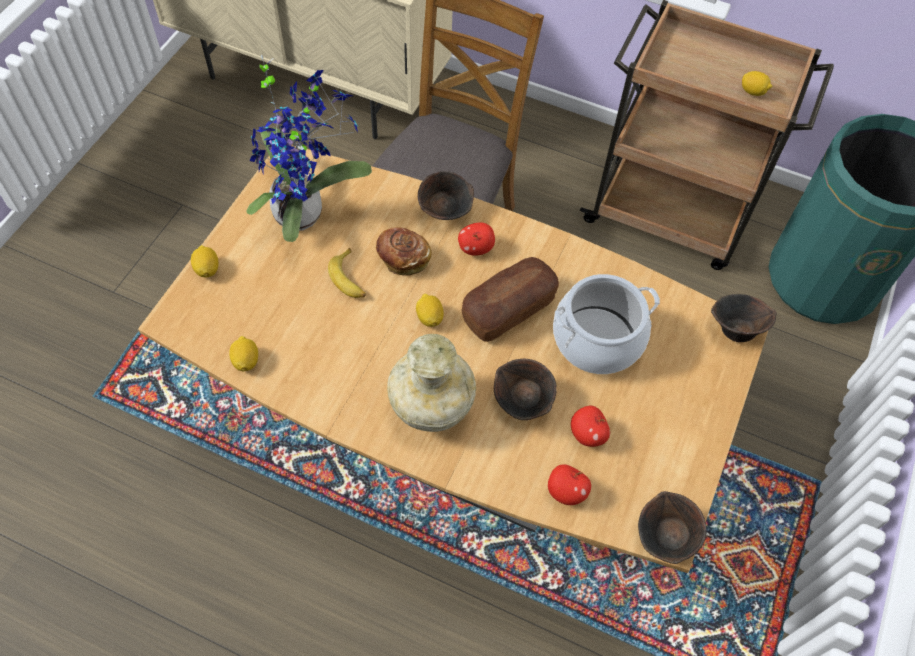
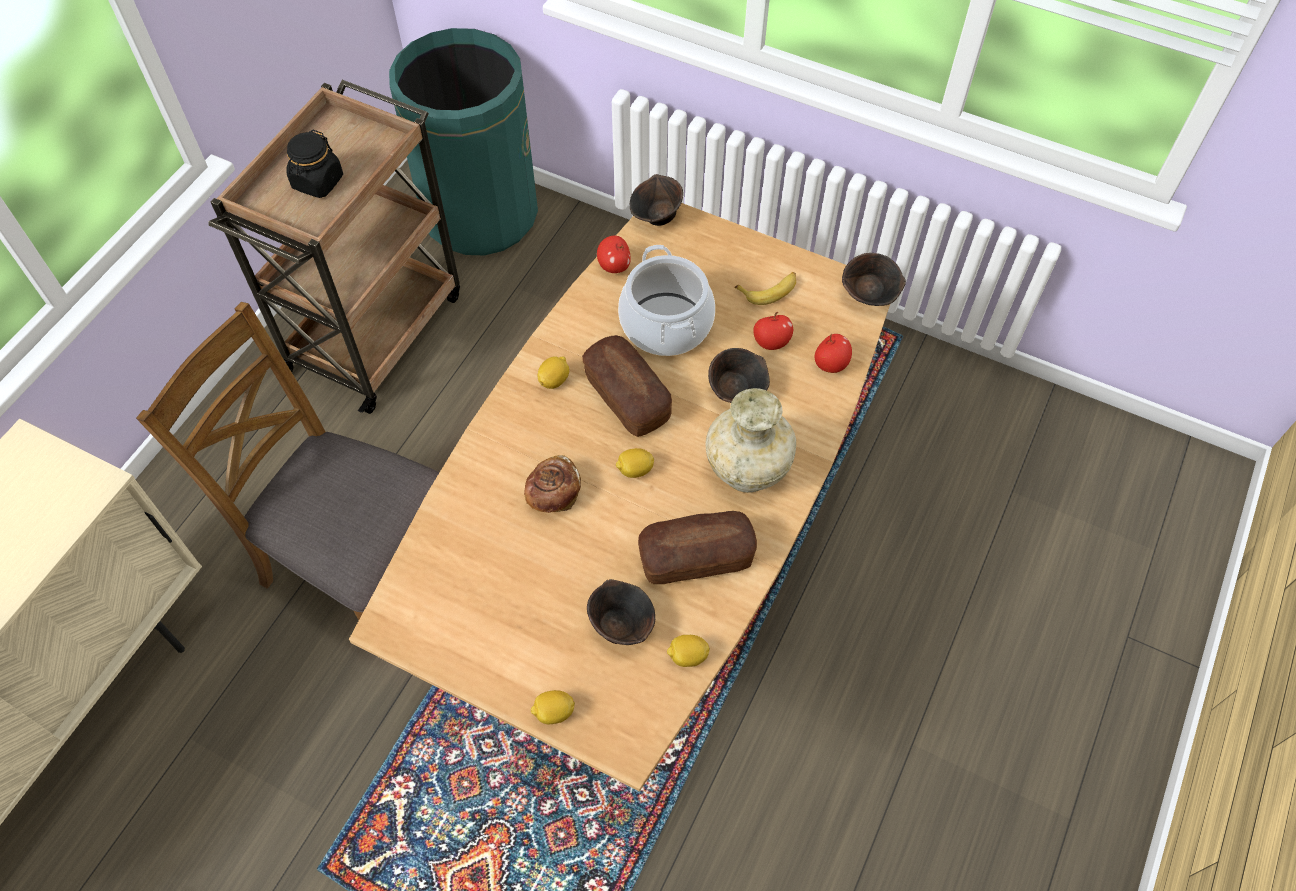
camera: 85 degrees left, 0 degrees up
potted plant [246,54,372,242] -> none
banana [328,248,366,298] -> banana moved to [734,272,796,305]
brown bowl [418,171,474,220] -> brown bowl moved to [587,579,655,645]
apple [458,222,495,256] -> apple moved to [597,236,631,273]
lemon [742,71,772,96] -> lemon moved to [537,356,569,389]
none -> black jar [286,130,343,198]
none -> bread [638,511,757,584]

